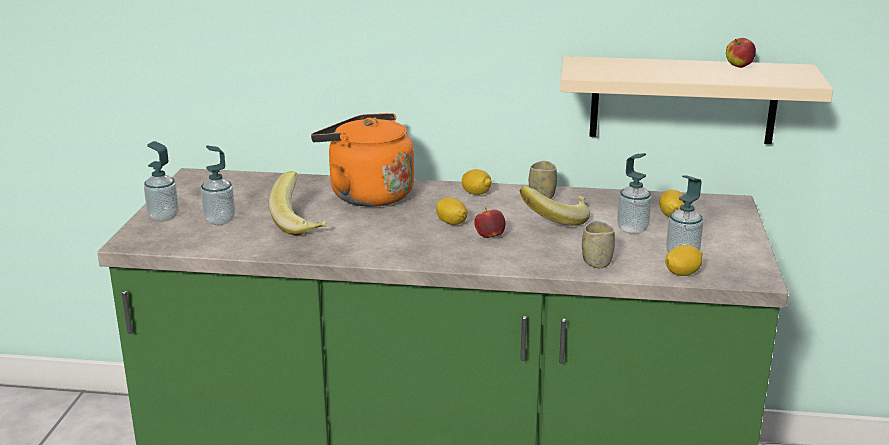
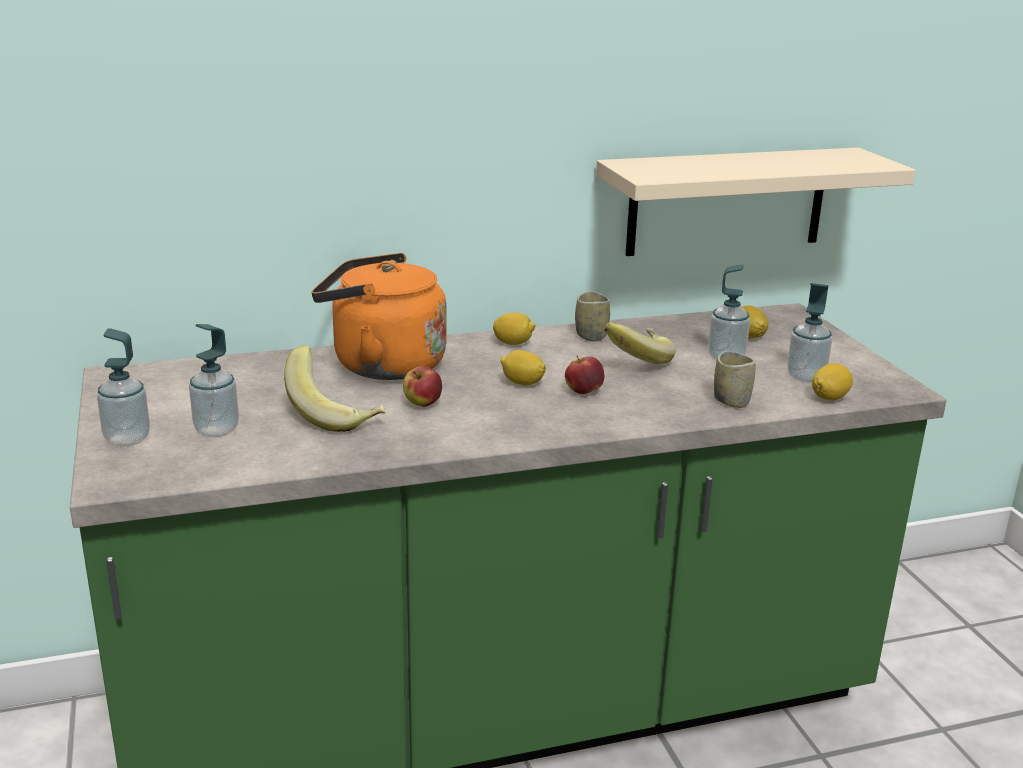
camera: 25 degrees left, 0 degrees up
apple [726,38,756,68] -> apple moved to [403,366,442,407]

